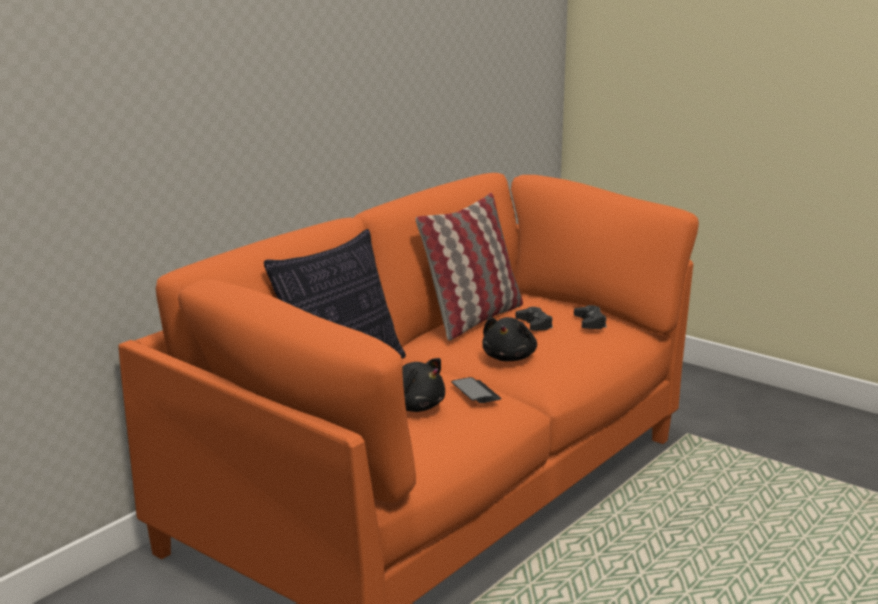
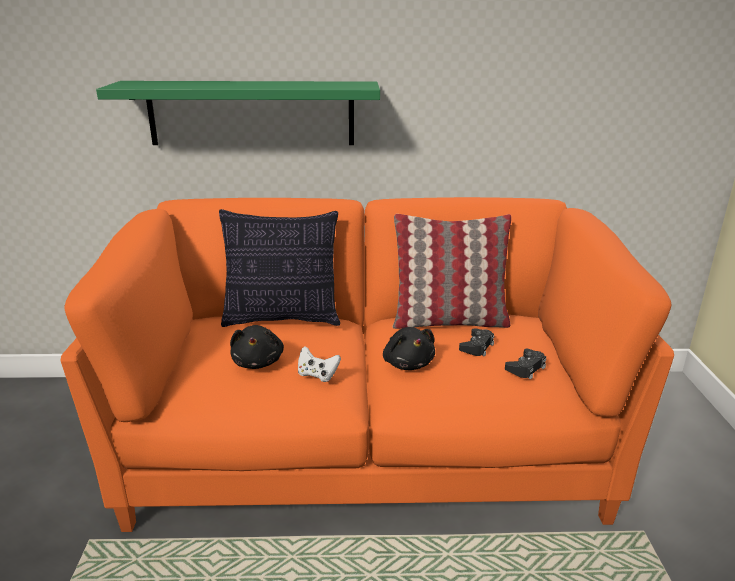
camera: 50 degrees right, 5 degrees up
phone [451,377,501,403] -> white game controller [298,346,341,382]
black plush toy [482,317,537,361] -> black plush toy turned 90 degrees counterclockwise [383,327,435,370]
none -> green shelf [96,81,380,145]

